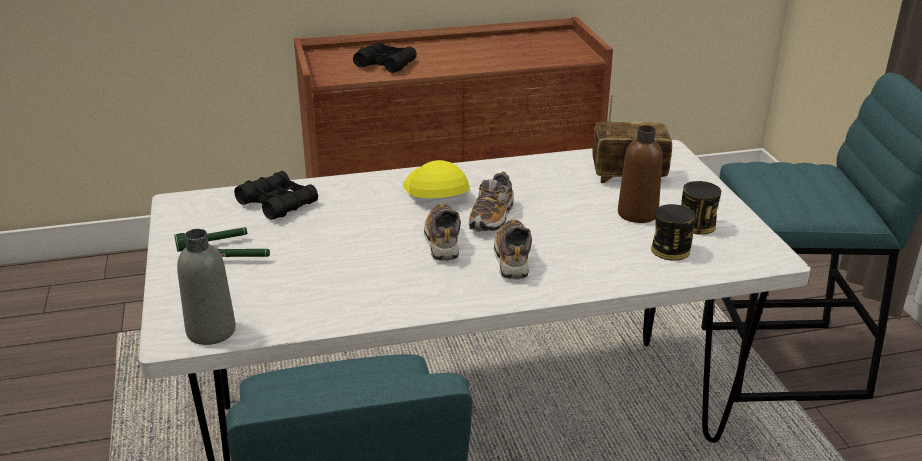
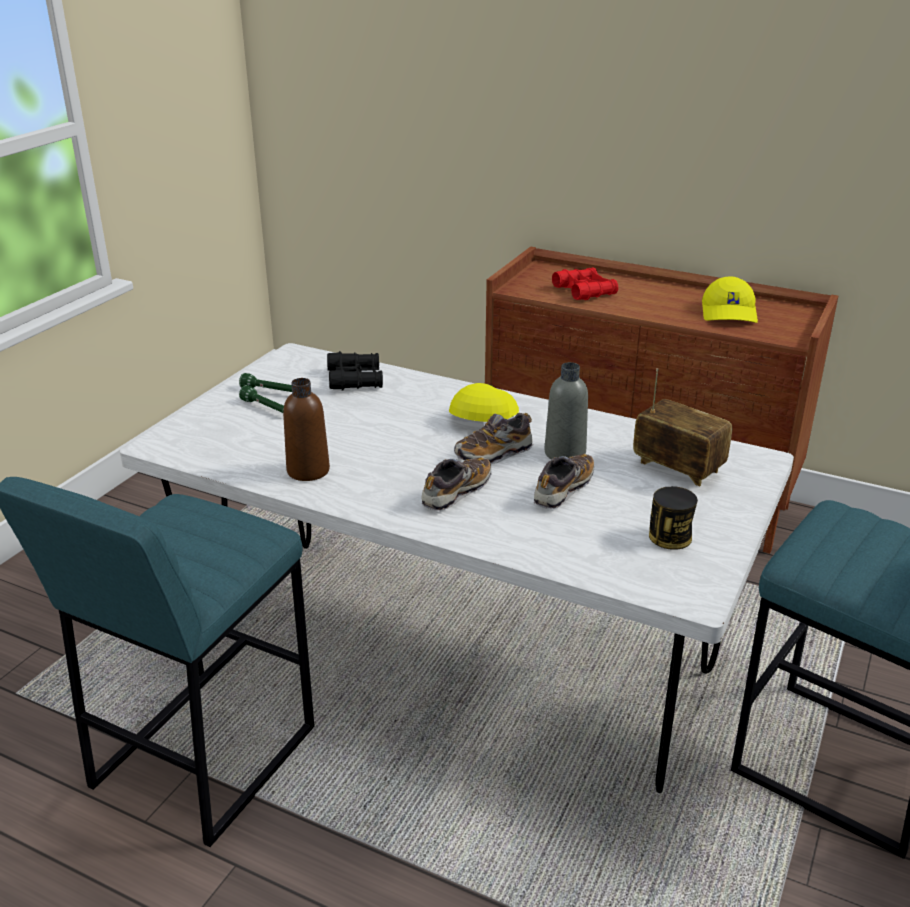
camera: 40 degrees right, 0 degrees up
grey bottle [177,229,236,345] -> grey bottle moved to [544,362,588,460]
black binoculars [353,42,417,73] -> red binoculars [552,267,618,300]
shoe [424,204,461,261] -> shoe moved to [534,454,594,509]
brown bottle [618,125,663,223] -> brown bottle moved to [283,378,330,481]
can [651,204,695,261] -> none
none -> yellow cap [702,276,758,323]

